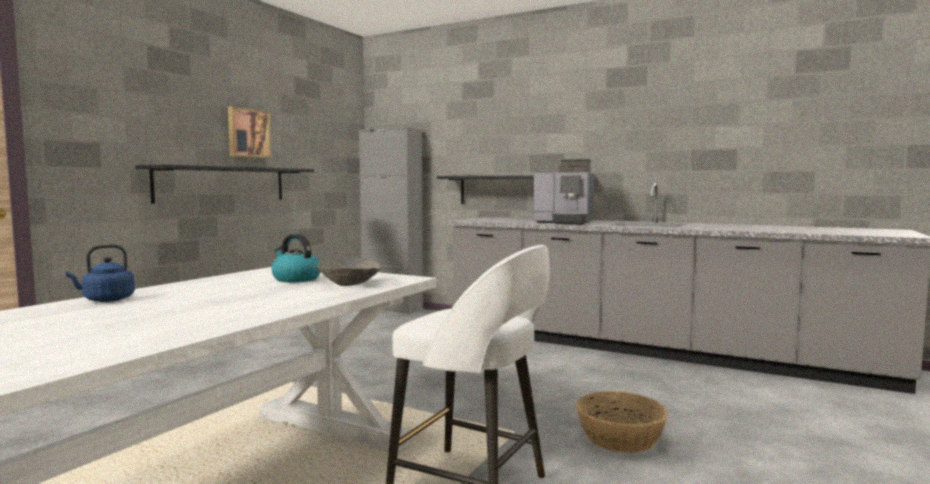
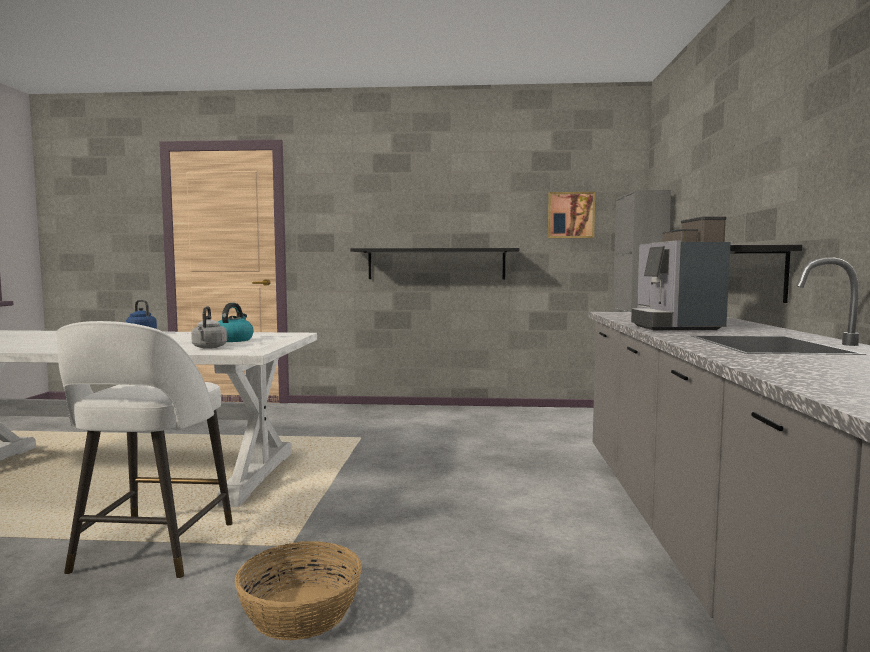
camera: 65 degrees right, 0 degrees up
picture [228,106,272,158] -> picture moved to [548,192,595,238]
grey bowl [316,257,381,286] -> grey kettle [191,306,227,349]

